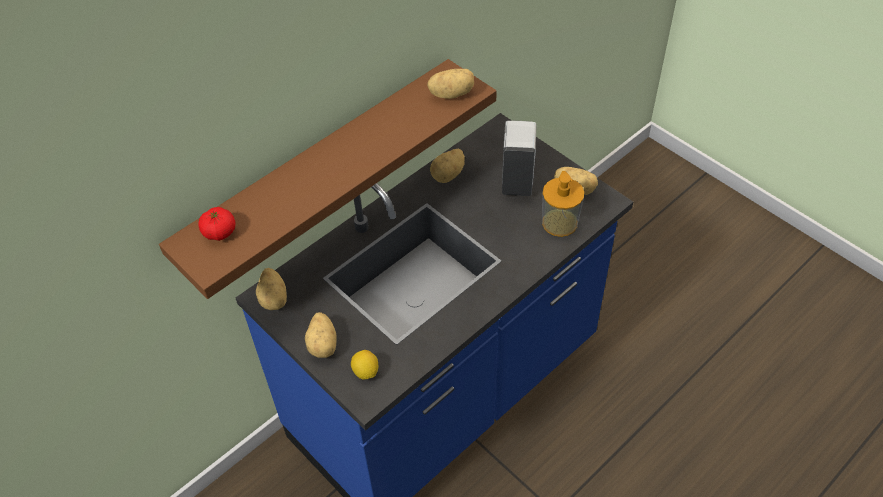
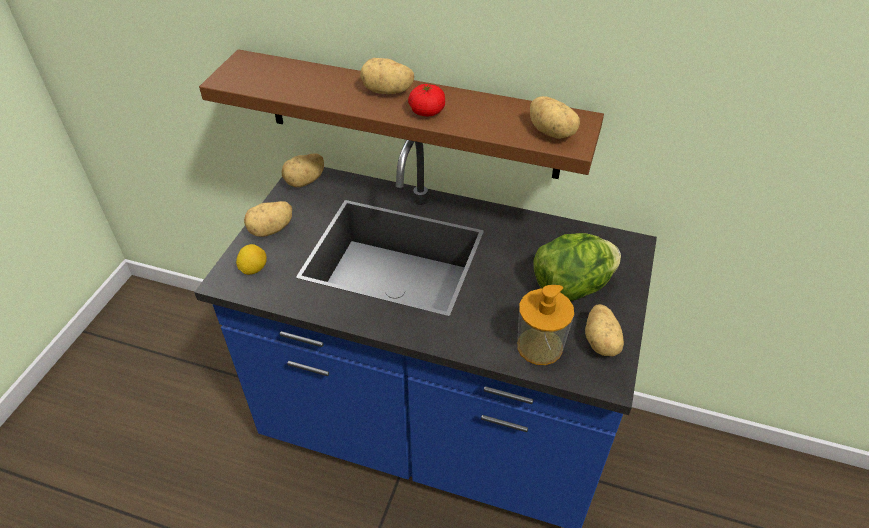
camera: 60 degrees right, 5 degrees down
tomato [198,207,236,241] -> tomato moved to [408,84,445,116]
potato [430,149,465,183] -> potato moved to [360,58,414,94]
white soap dispenser [502,121,537,196] -> lettuce [534,233,621,301]

